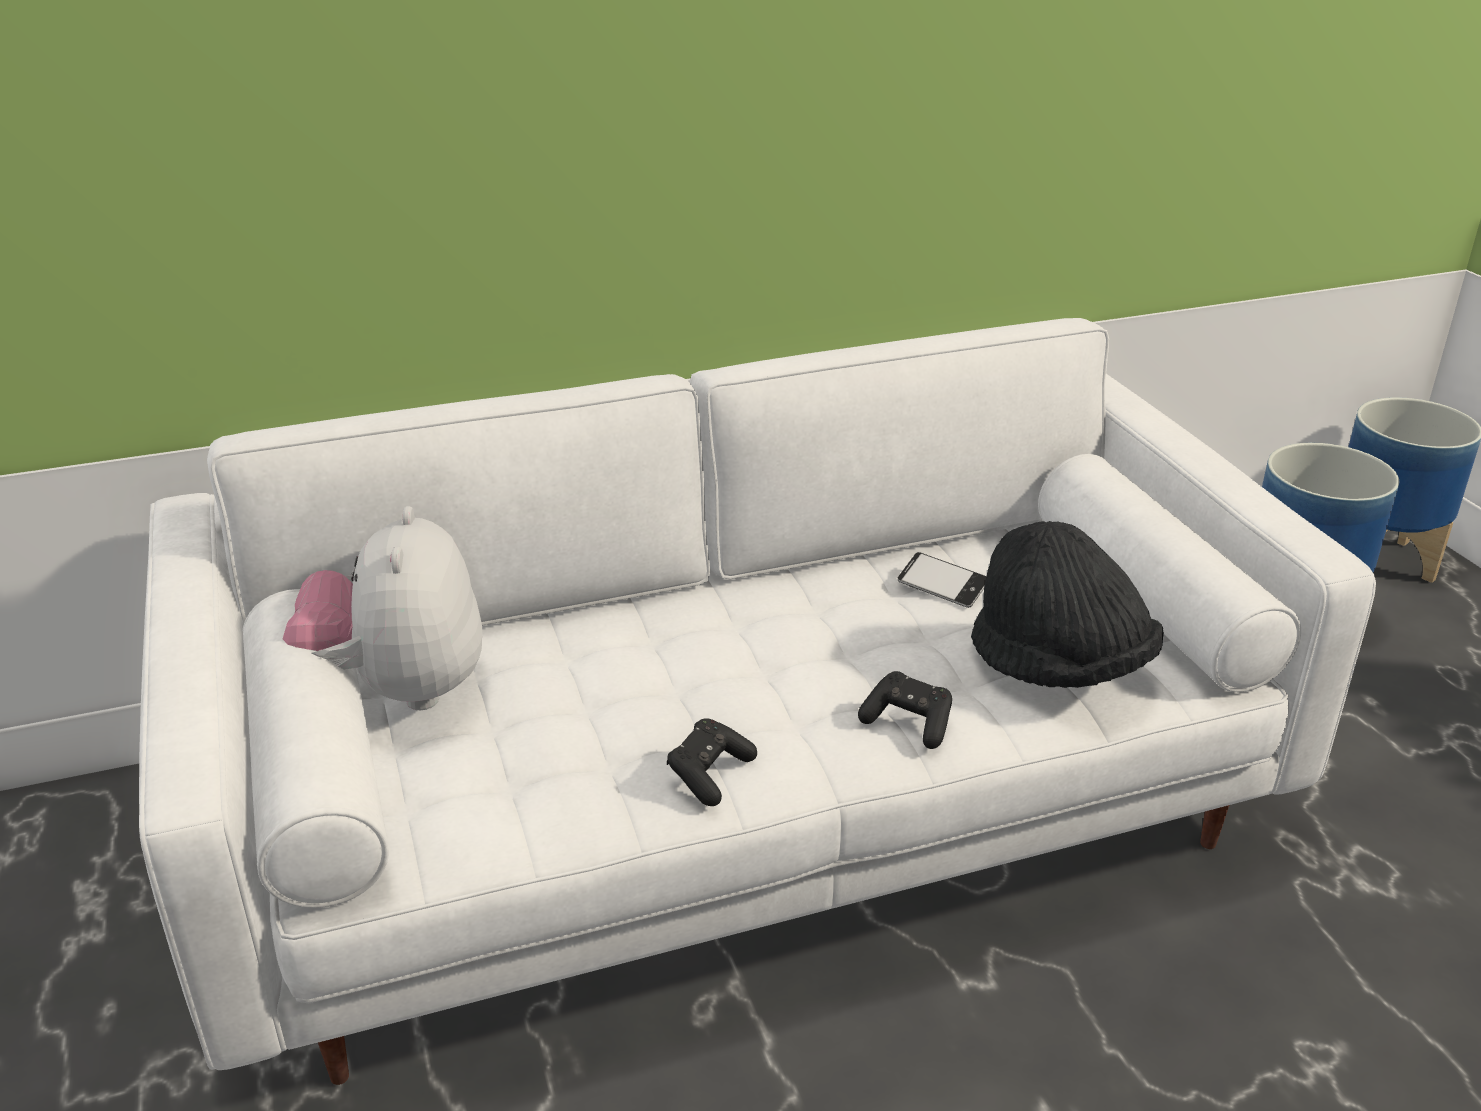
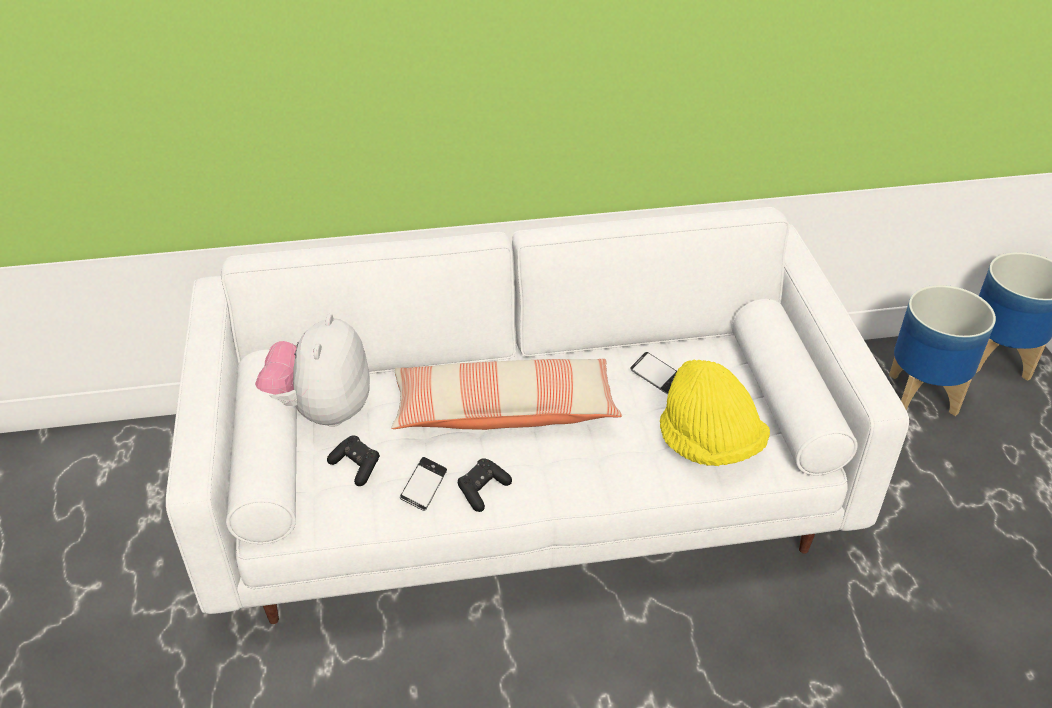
camera: 10 degrees right, 10 degrees up
black game controller [858,671,952,749] -> black game controller moved to [327,435,380,486]
black hat [971,521,1164,688] -> yellow hat [660,360,770,466]
none -> pillow [391,359,622,430]
none -> phone [400,457,447,511]

